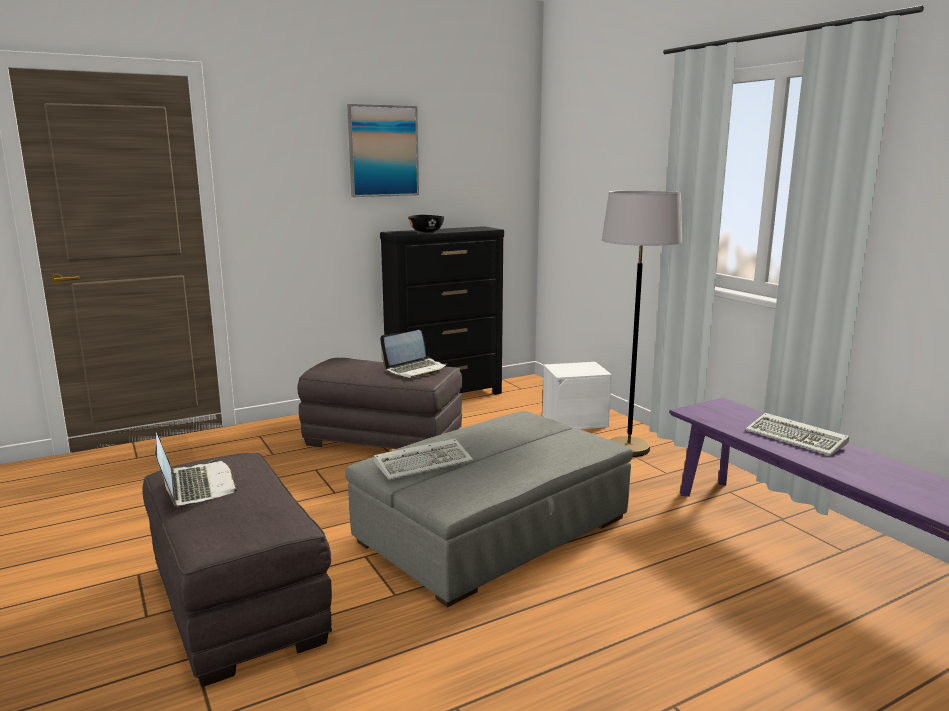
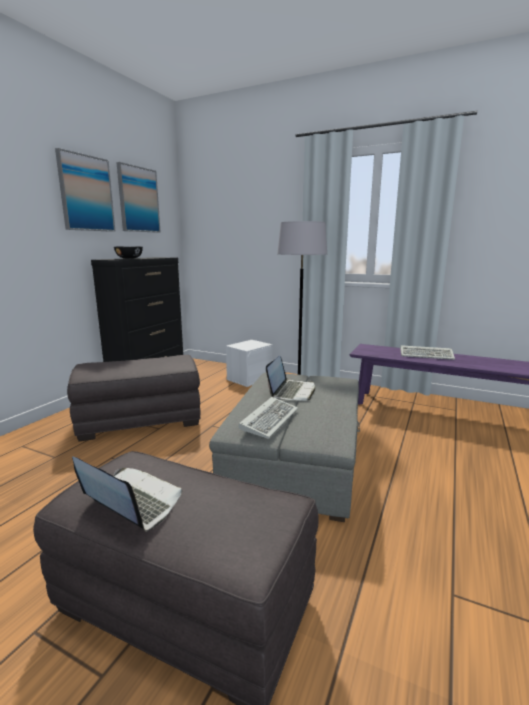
camera: 35 degrees left, 0 degrees up
laptop [380,330,447,378] -> laptop moved to [266,356,315,401]
none -> picture [116,162,161,233]

